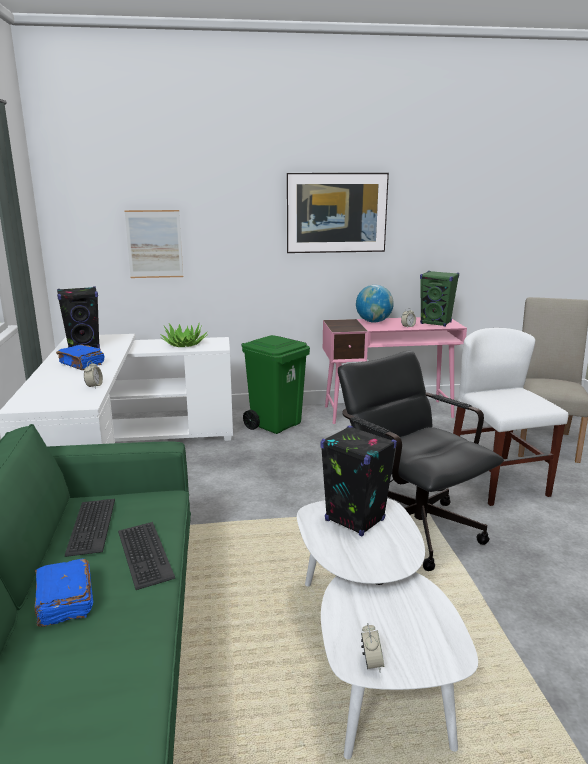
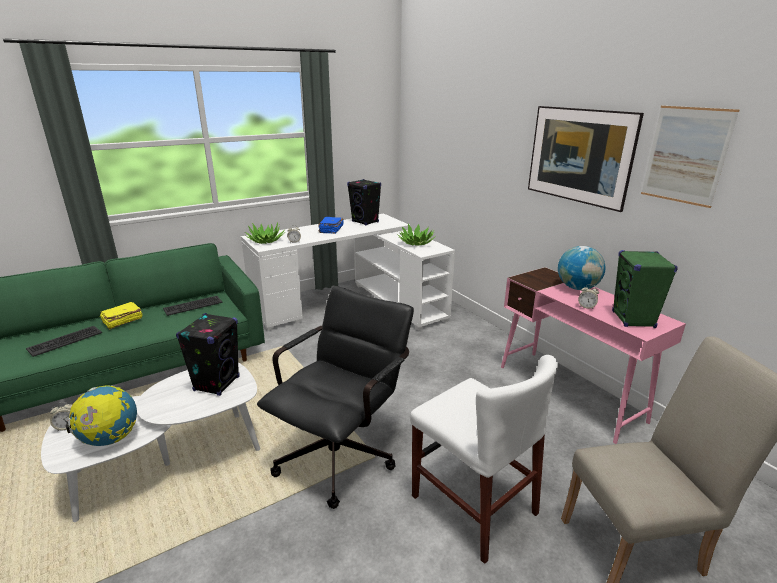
camera: 65 degrees right, 5 degrees up
blue book [35,559,93,627] -> yellow book [100,302,142,330]
keyboard [118,522,175,590] -> keyboard moved to [26,326,102,357]
picture [124,210,183,278] -> picture moved to [641,106,739,208]
green trash can [241,335,310,434] -> none
white chair [453,328,568,506] -> white chair turned 90 degrees clockwise [410,355,558,564]
none -> globe [66,385,137,446]
none -> potted plant [245,222,285,244]

